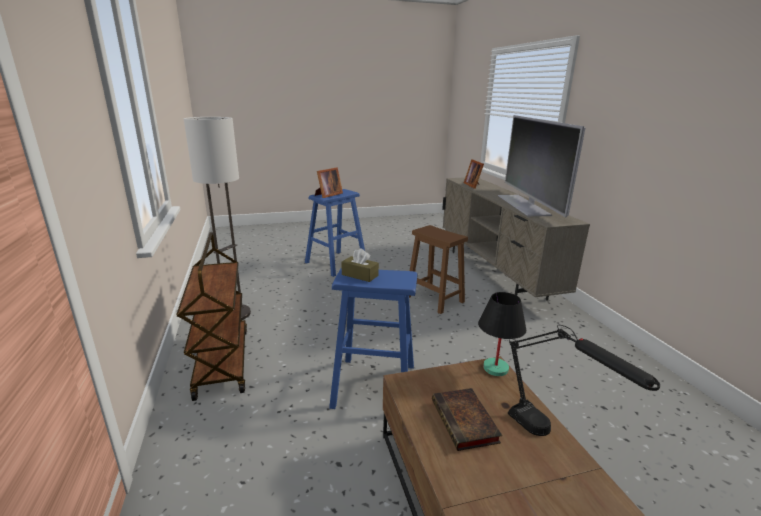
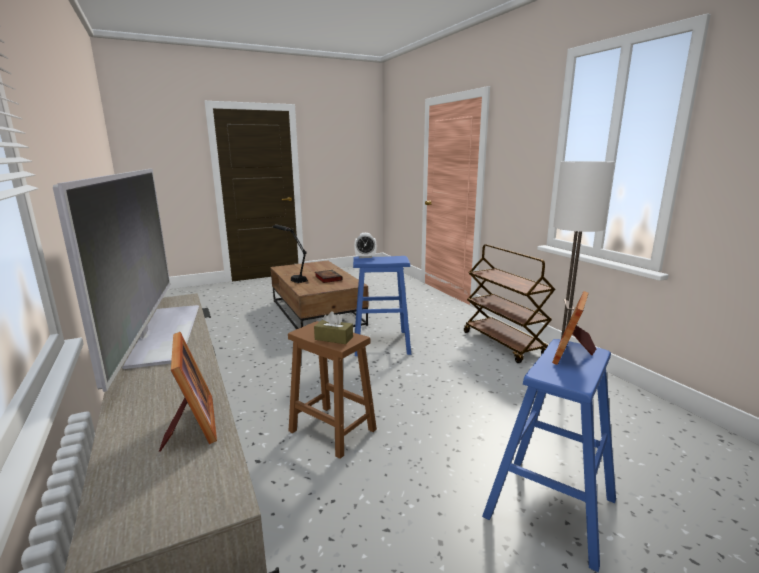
camera: 170 degrees right, 5 degrees down
brown tissue box [341,248,379,282] -> brown tissue box moved to [314,311,353,344]
black table lamp [478,292,526,376] -> none
none -> alarm clock [354,233,377,258]

